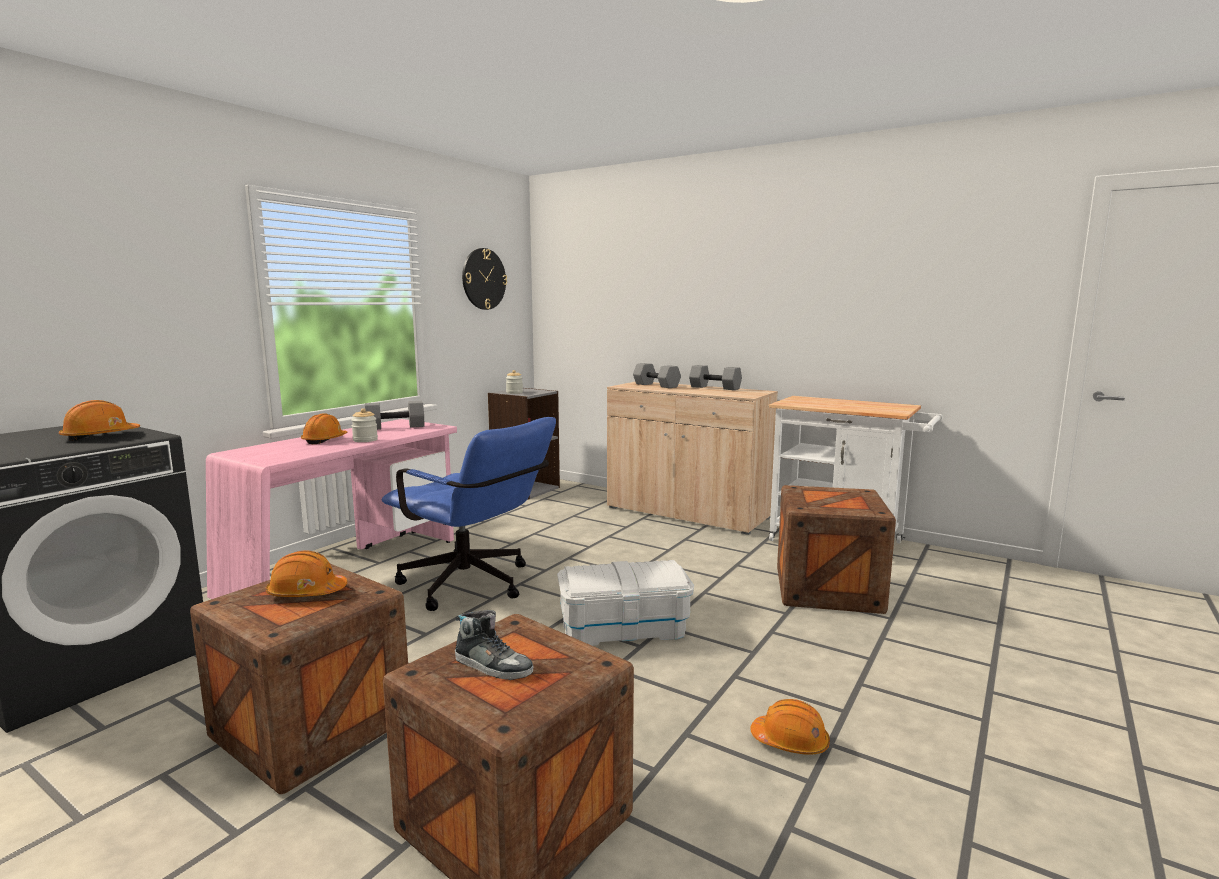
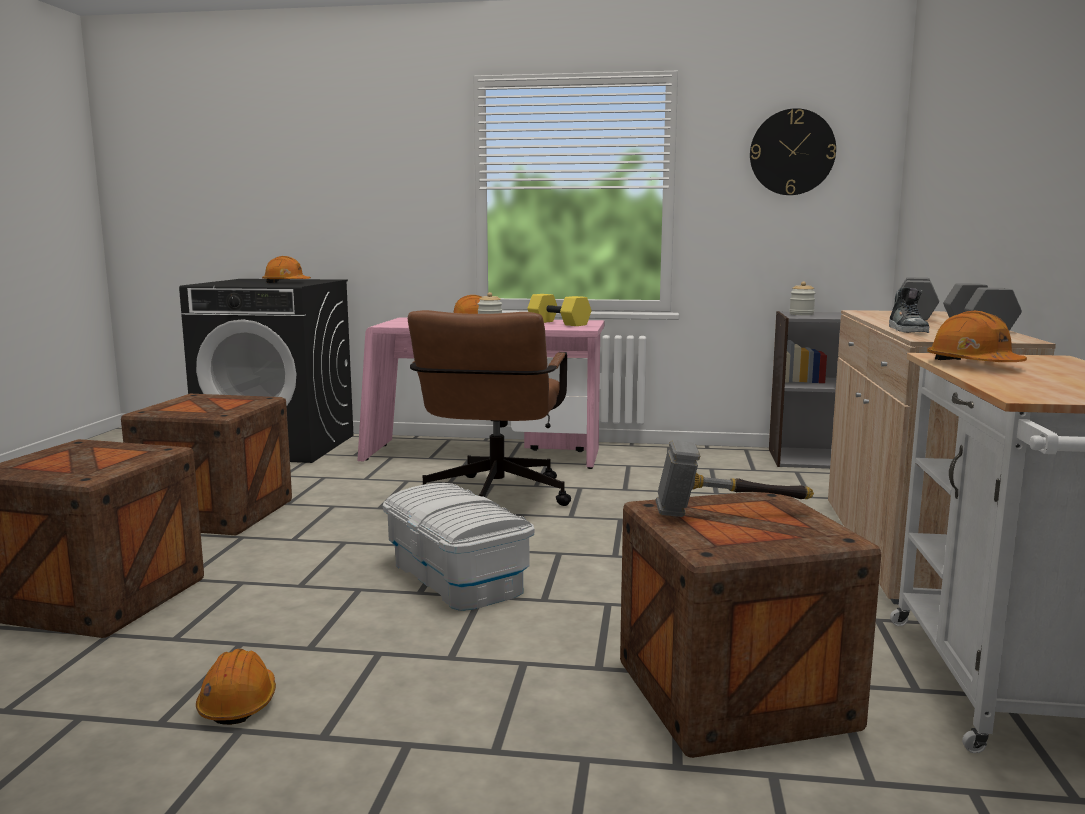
camera: 65 degrees right, 0 degrees up
orange hard hat [266,550,347,597] -> orange hard hat moved to [927,311,1027,362]
grey dumbbell [365,401,424,430] -> yellow dumbbell [527,294,591,326]
blue office chair [382,417,556,611] -> brown office chair [408,310,571,506]
shoe [455,610,533,680] -> shoe moved to [889,287,929,333]
none -> hammer [656,440,814,517]

